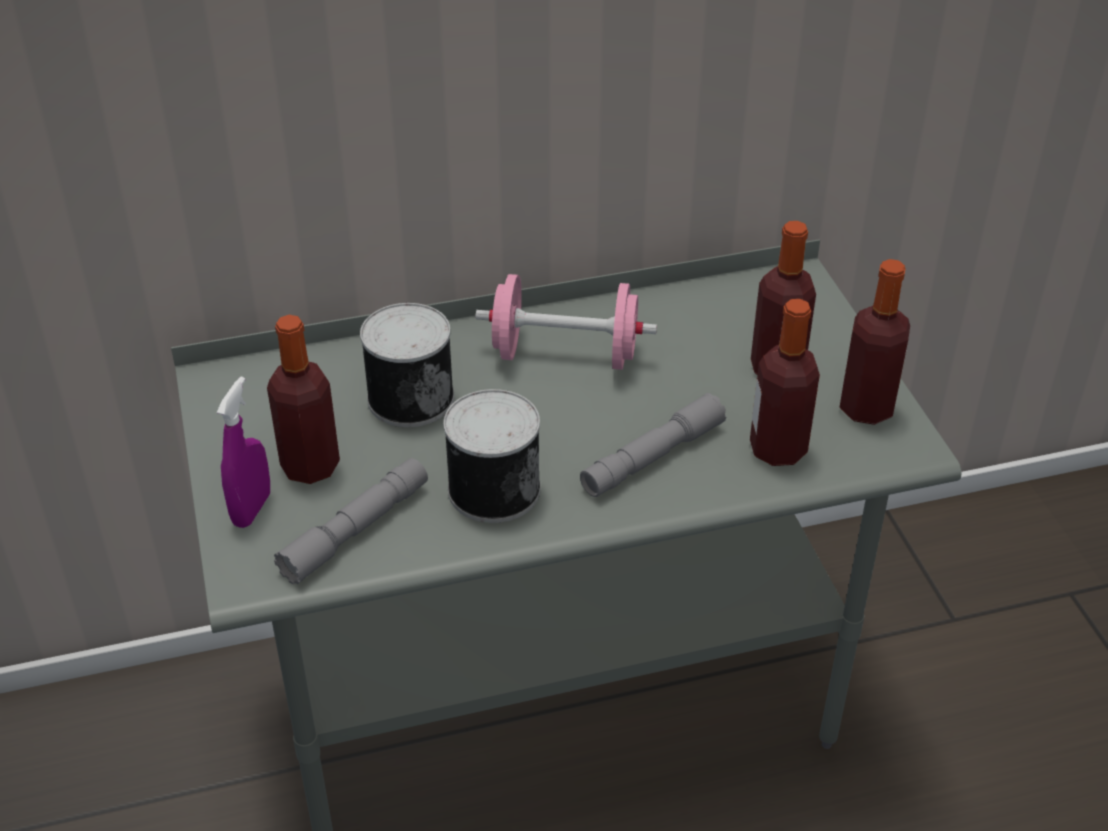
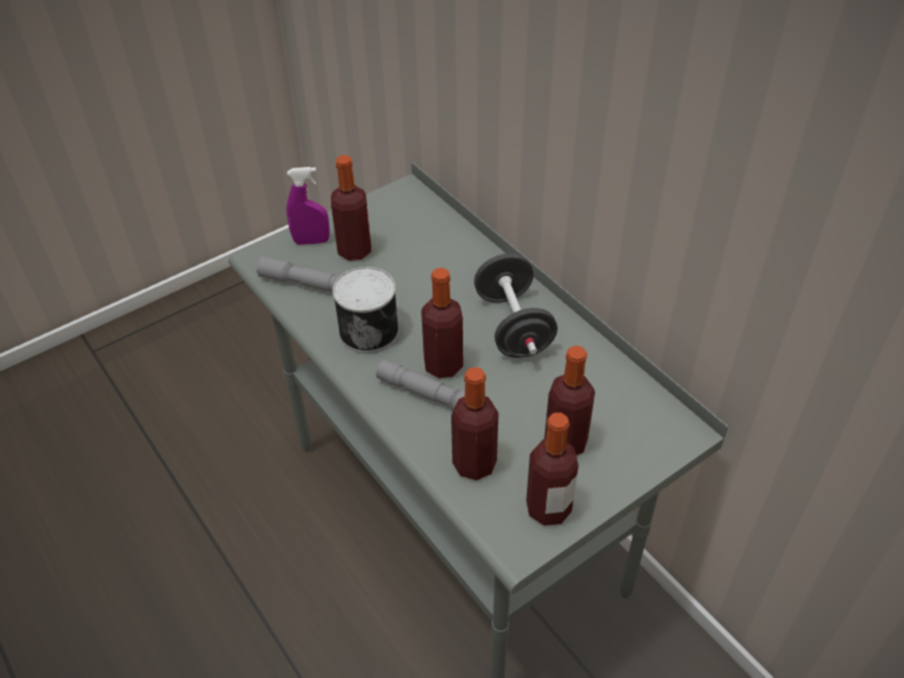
camera: 70 degrees right, 5 degrees up
can [360,303,454,427] -> none
pink dumbbell [476,274,657,370] -> black dumbbell [474,253,558,358]
none -> bottle [421,268,463,378]

